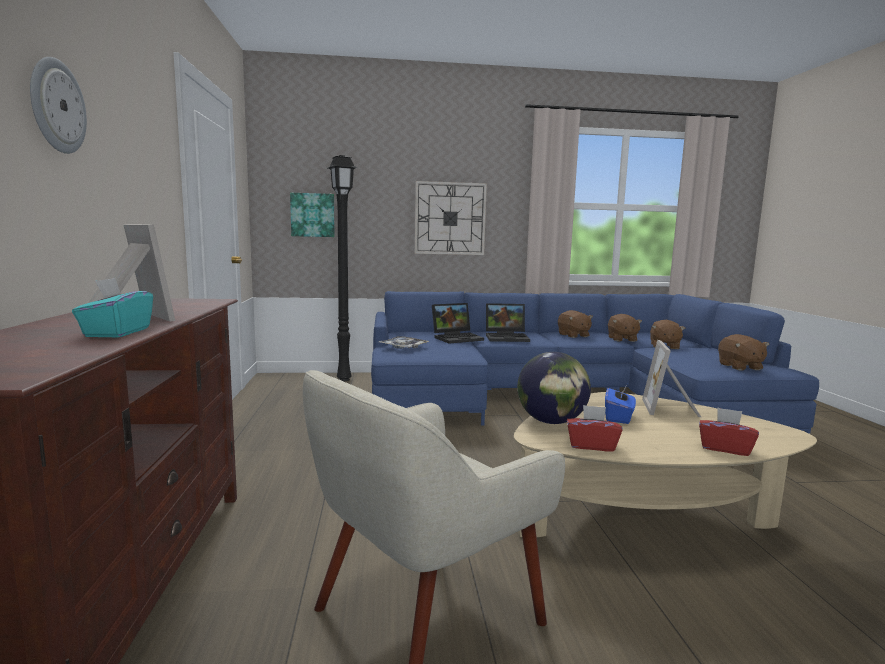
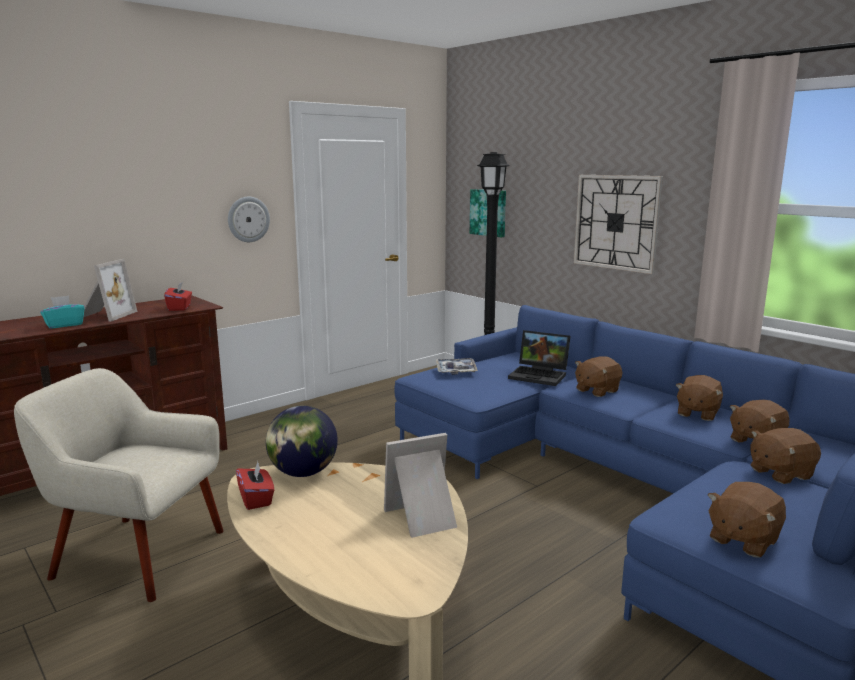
camera: 55 degrees right, 5 degrees up
wall clock [30,57,87,154] -> wall clock moved to [228,197,270,242]
laptop [486,303,530,342] -> brown plush toy [575,356,622,397]
blue tissue box [605,384,636,424] -> none
red tissue box [699,407,759,456] -> red tissue box moved to [164,282,192,311]

